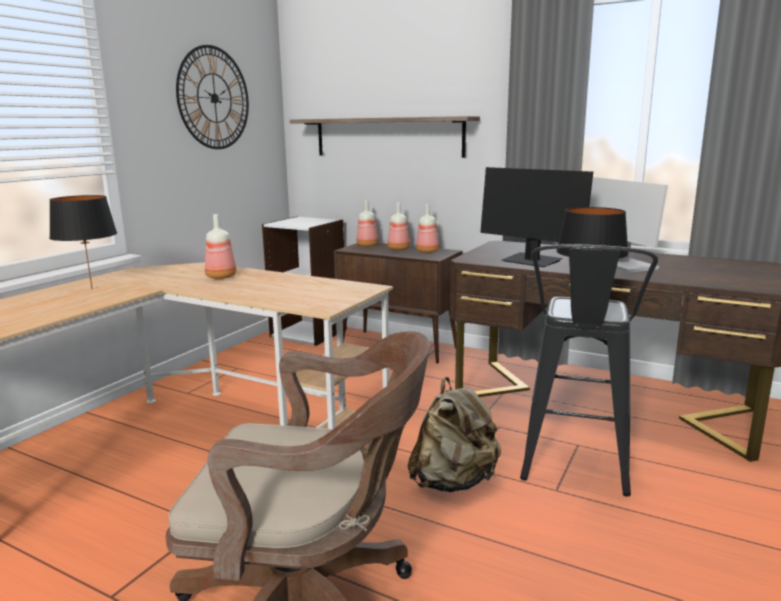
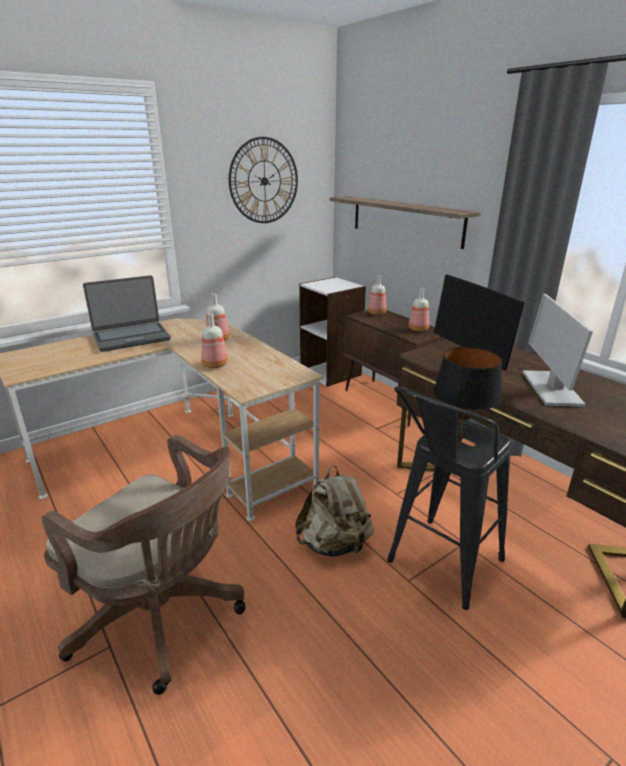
camera: 25 degrees right, 10 degrees up
black table lamp [49,195,117,288] -> laptop [83,275,171,352]
bottle [387,203,410,250] -> bottle moved to [201,313,228,368]

